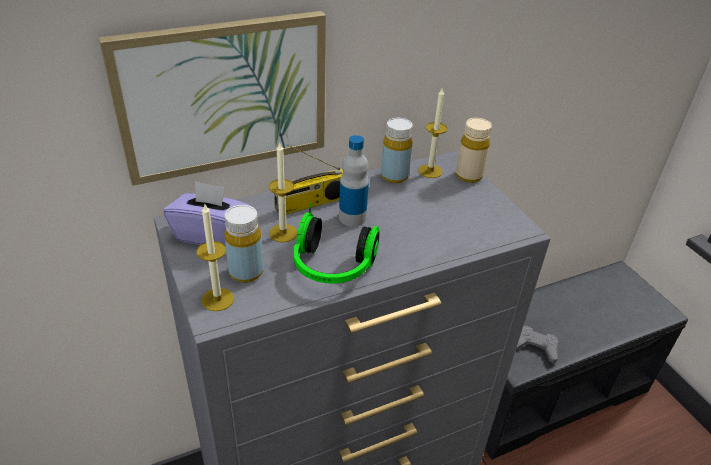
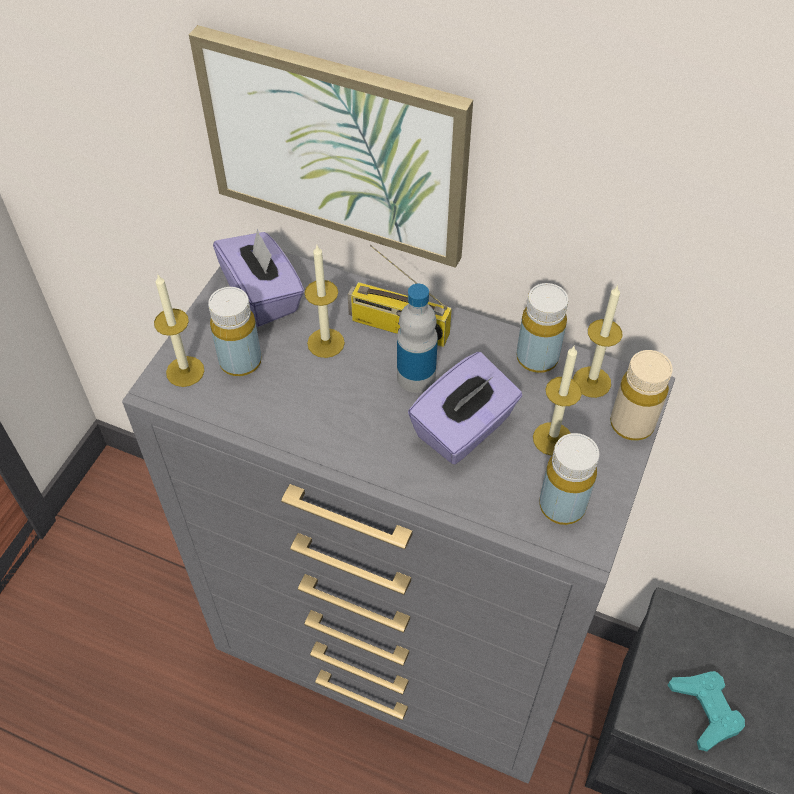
camera: 50 degrees right, 15 degrees up
headphones [293,203,380,284] -> none
grey game controller [516,326,558,363] -> turquoise game controller [668,671,745,751]
none -> purple tissue box [408,352,522,464]
none -> candle [533,346,582,456]
none -> yellow bottle [539,433,599,525]

